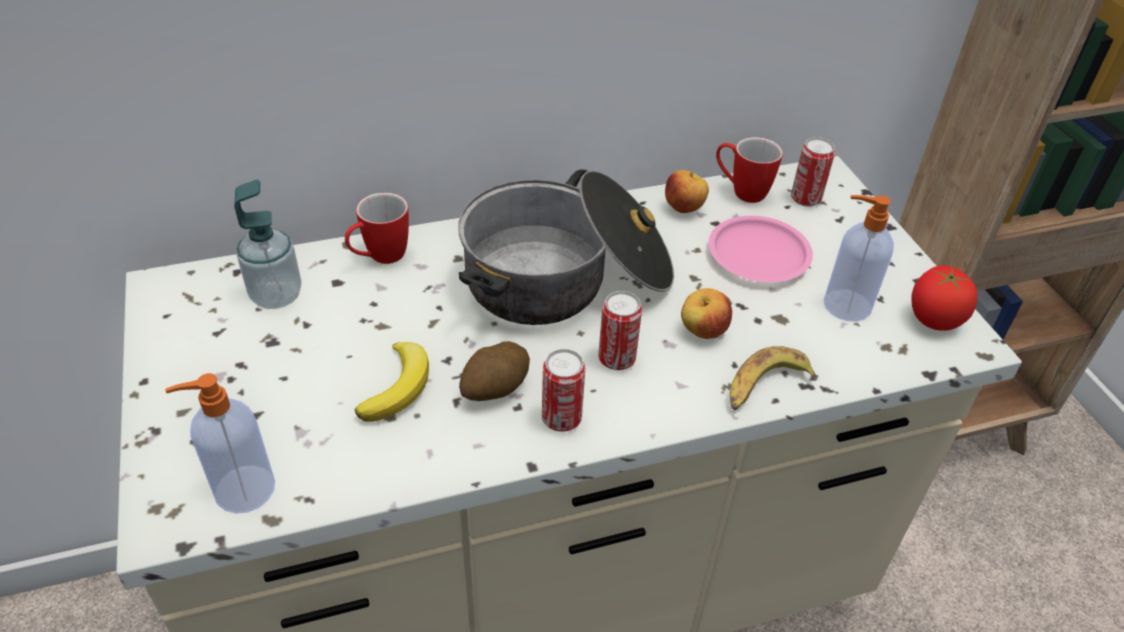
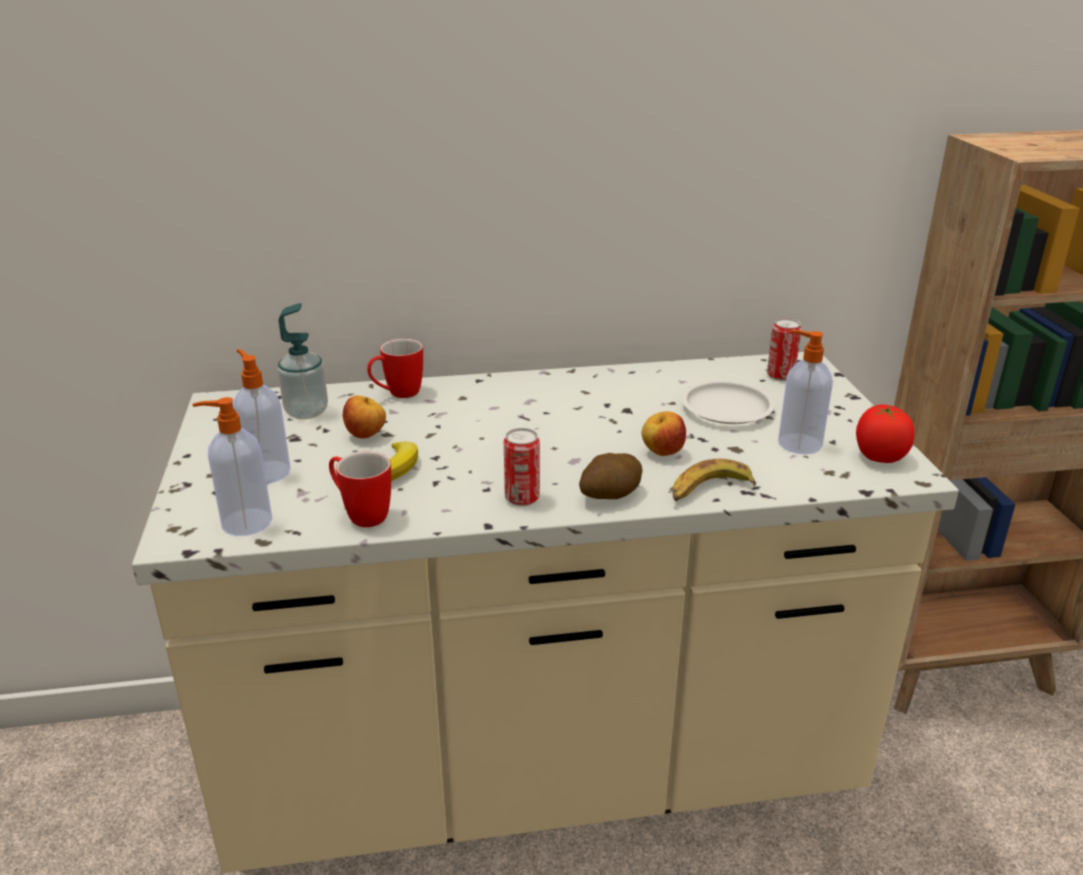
camera: 10 degrees right, 15 degrees down
cooking pot [458,169,674,325] -> none
potato [459,341,530,401] -> potato moved to [579,453,642,499]
can [598,291,642,370] -> none
apple [665,170,709,213] -> apple moved to [343,395,386,438]
pink plate [709,216,813,282] -> white plate [681,381,775,424]
mug [716,137,783,203] -> mug moved to [329,452,391,527]
none -> soap dispenser [233,349,291,484]

